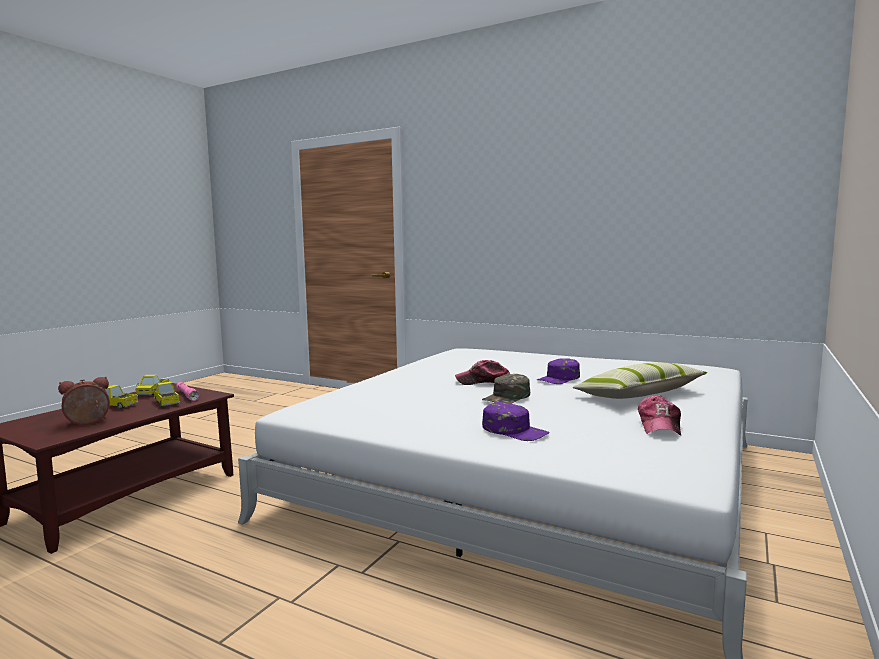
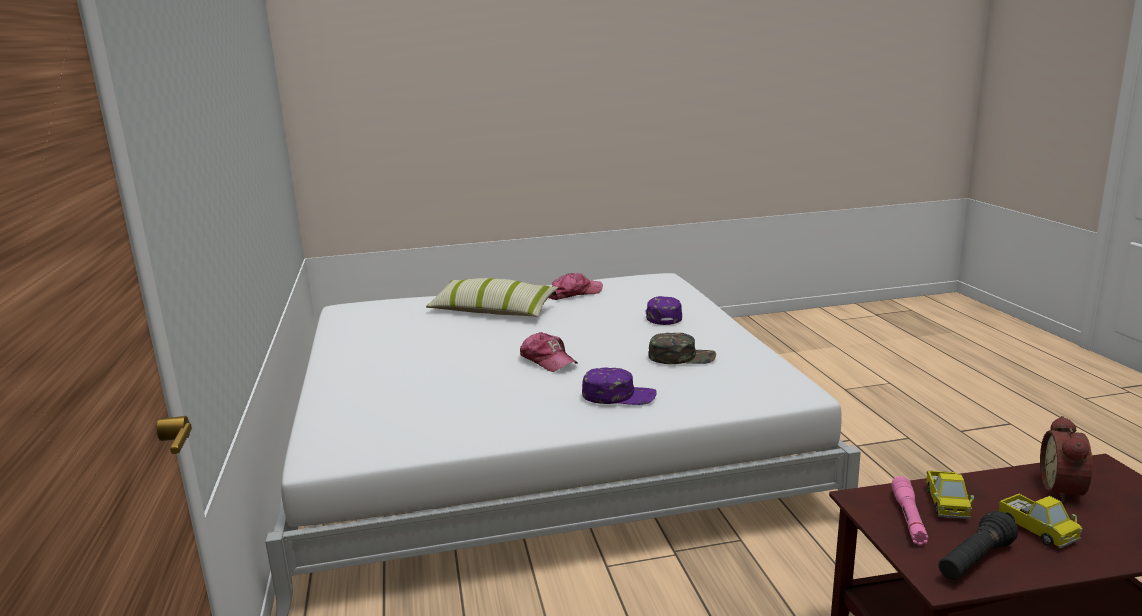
camera: 130 degrees left, 10 degrees up
alarm clock [58,377,110,425] -> alarm clock turned 90 degrees clockwise [1040,416,1092,503]
toy truck [136,375,169,395] -> black flashlight [939,511,1018,580]
green cap [482,374,530,404] -> green cap moved to [648,333,716,364]
purple cap [537,358,580,384] -> purple cap moved to [582,368,657,405]

